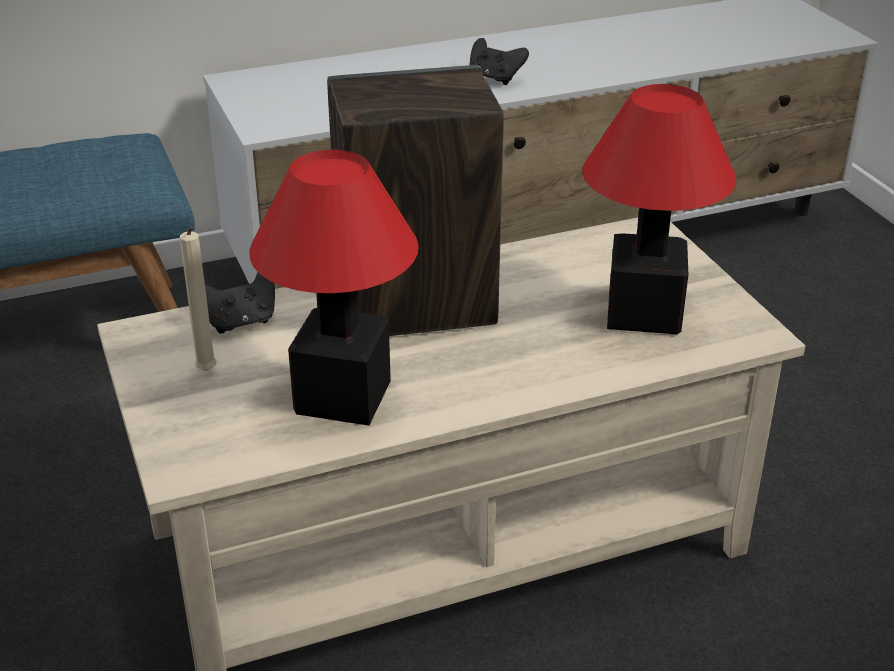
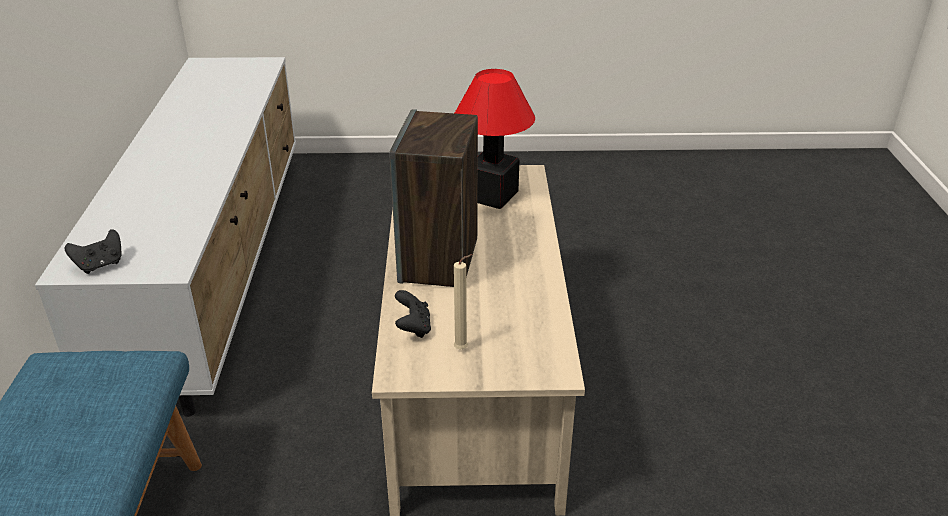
camera: 70 degrees left, 0 degrees up
table lamp [249,150,419,426] -> none
black game controller [470,38,529,85] -> black game controller moved to [65,229,121,274]

